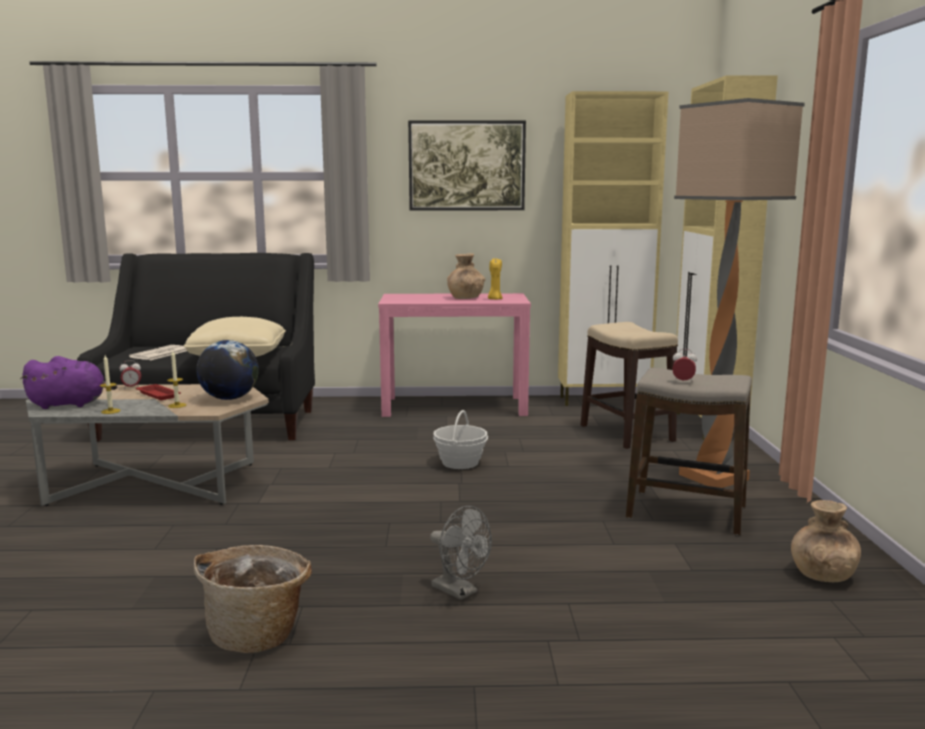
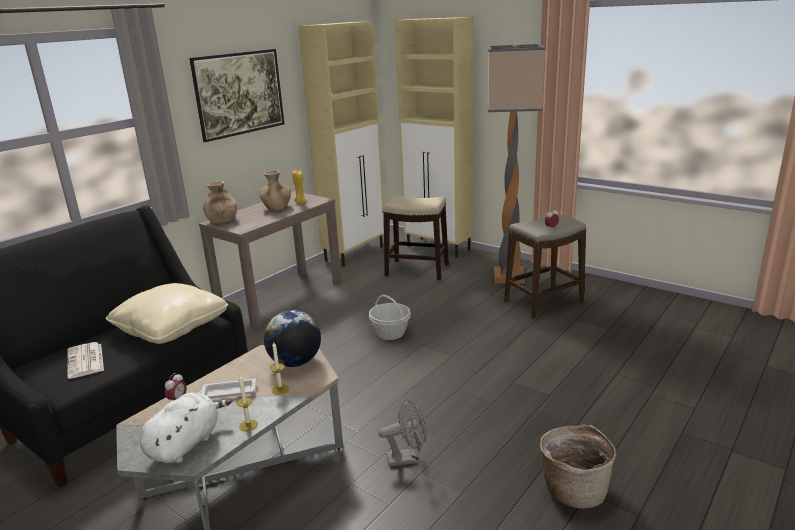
camera: 50 degrees left, 10 degrees up
purple plush toy [20,356,117,409] -> white plush toy [140,392,232,463]
red tray [136,384,180,400] -> white tray [199,378,256,399]
pink console table [378,293,531,417] -> brown console table [198,191,342,328]
grey fan [430,506,492,600] -> grey fan moved to [379,399,427,467]
brown vase [791,500,861,582] -> brown vase moved to [203,181,237,224]

